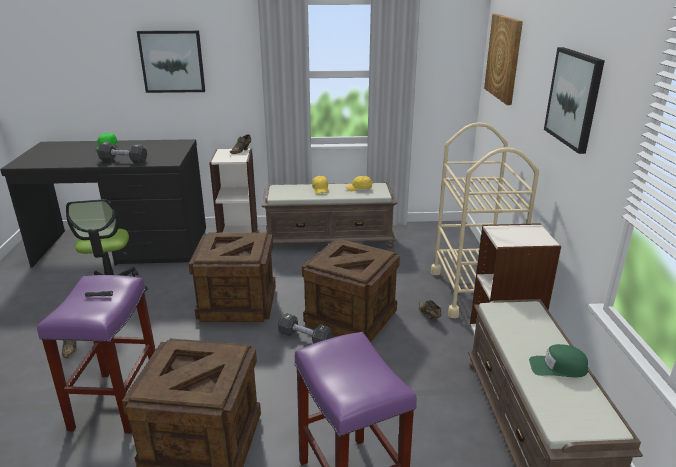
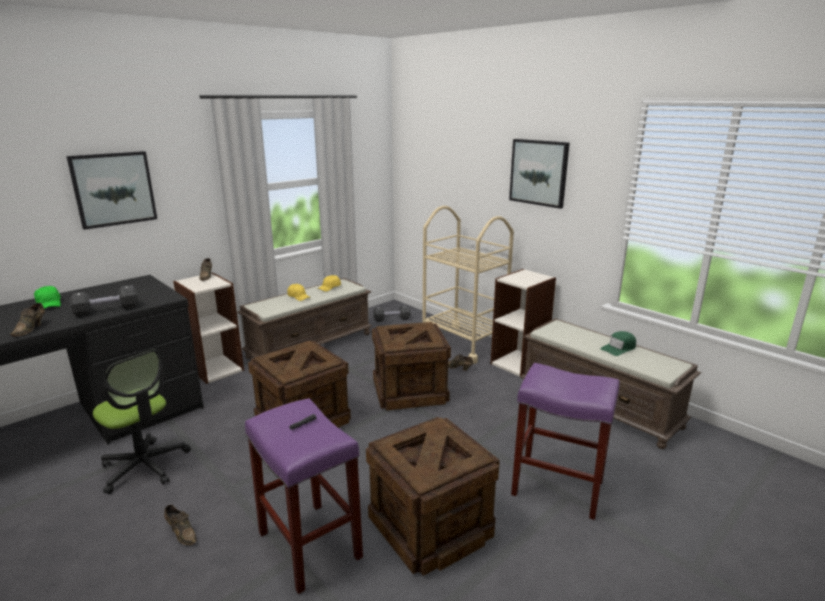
camera: 40 degrees left, 5 degrees down
black dumbbell [278,313,332,344] -> black dumbbell moved to [373,305,410,322]
picture [484,14,523,105] -> none
none -> brown shoe [11,303,45,336]

